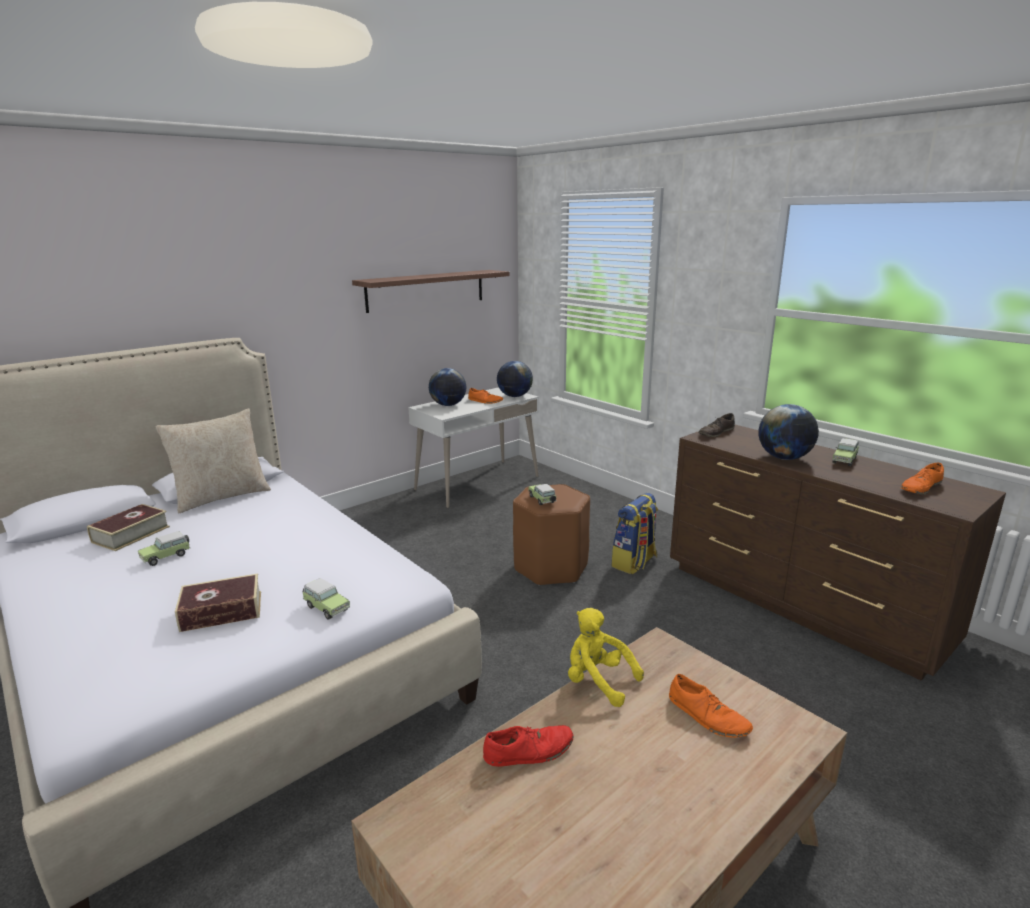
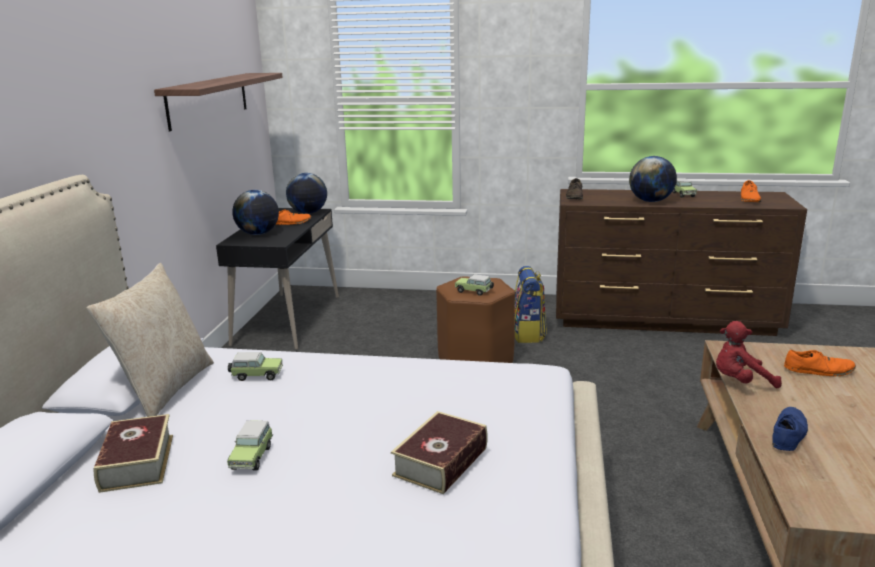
camera: 40 degrees left, 0 degrees up
toy car [303,578,350,620] -> toy car moved to [228,352,283,381]
white desk [408,387,539,508] -> black desk [216,208,339,350]
red shoe [483,725,574,767] -> blue shoe [772,407,808,451]
yellow plush toy [568,608,644,707] -> red plush toy [716,321,782,388]

